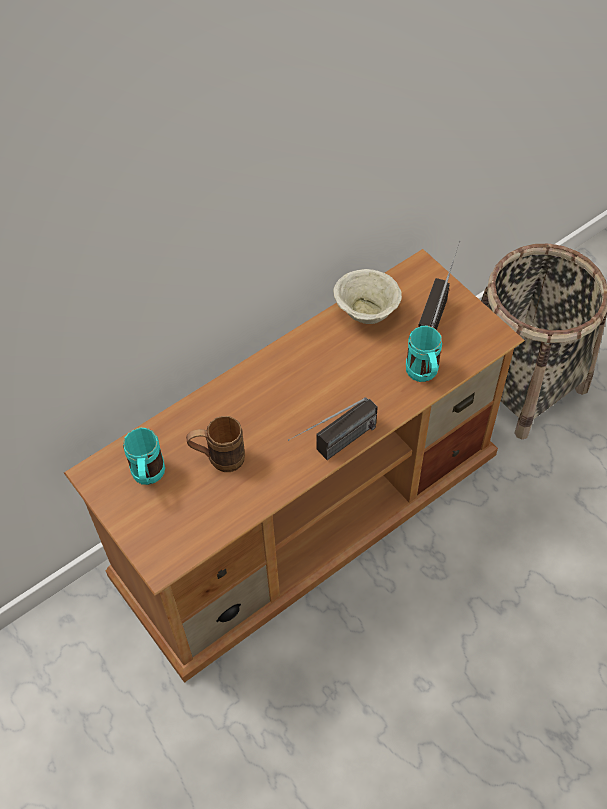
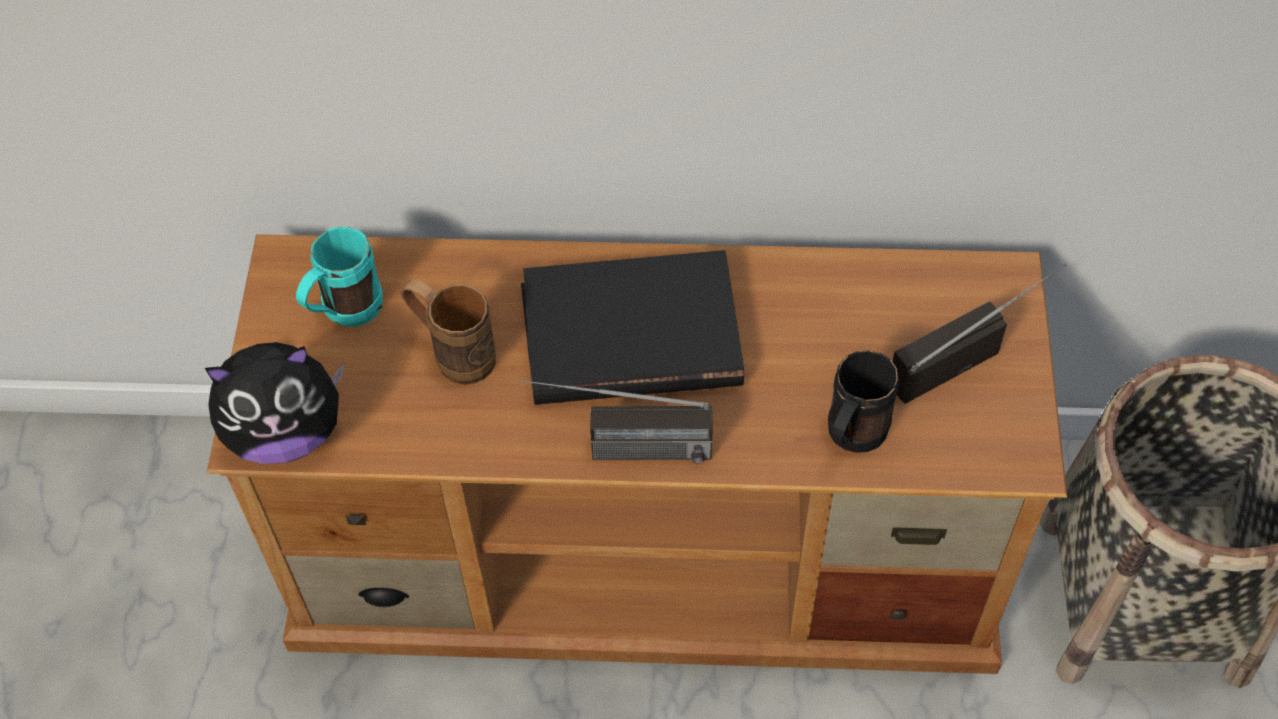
camera: 40 degrees right, 0 degrees up
beige bowl [333,269,402,324] -> none
turquoise mug [406,326,442,382] -> black mug [828,351,899,453]
none -> plush toy [205,342,344,464]
none -> black book [521,250,744,405]

